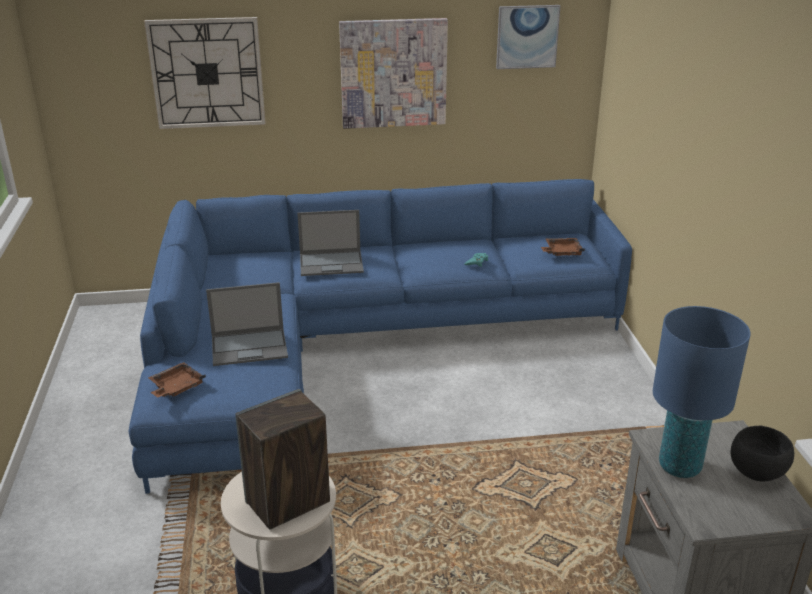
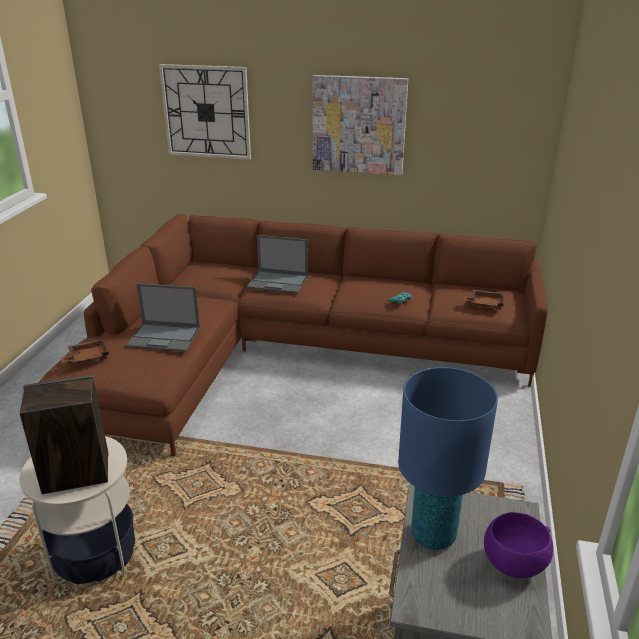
camera: 20 degrees right, 0 degrees up
blue sofa [129,179,632,494] -> brown sofa [39,214,548,456]
picture [496,5,560,69] -> none
black bowl [731,426,794,481] -> purple bowl [484,512,553,578]

